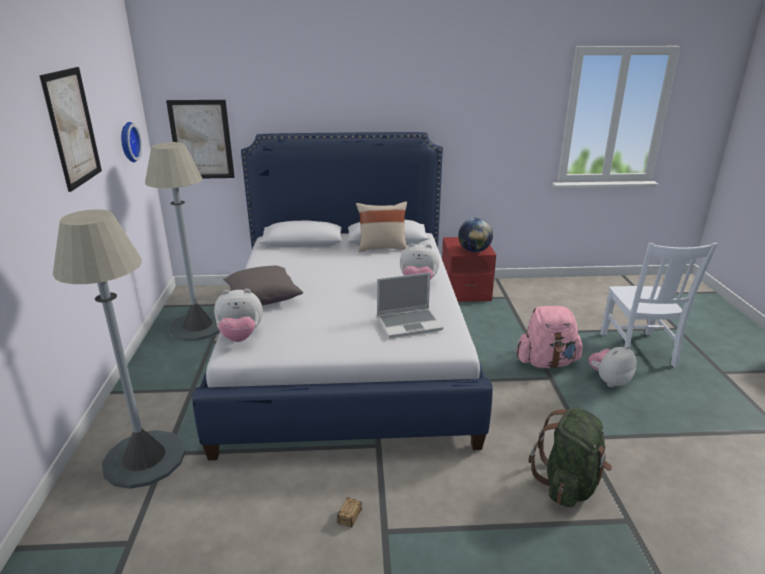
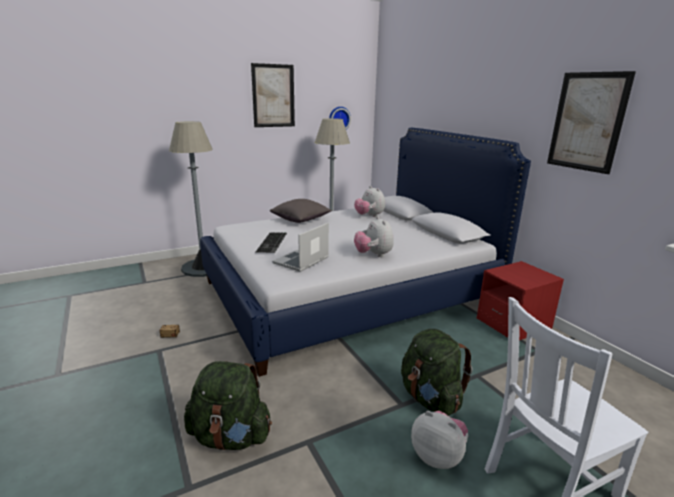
camera: 65 degrees right, 5 degrees down
picture [166,100,235,178] -> picture moved to [547,71,636,174]
plush toy [214,289,263,342] -> plush toy moved to [354,186,385,217]
beige pillow [356,201,407,252] -> none
laptop [377,272,443,338] -> laptop turned 75 degrees clockwise [272,223,329,272]
globe [458,218,493,252] -> none
pink backpack [516,306,583,368] -> green backpack [401,329,473,416]
none -> keyboard [256,233,287,253]

